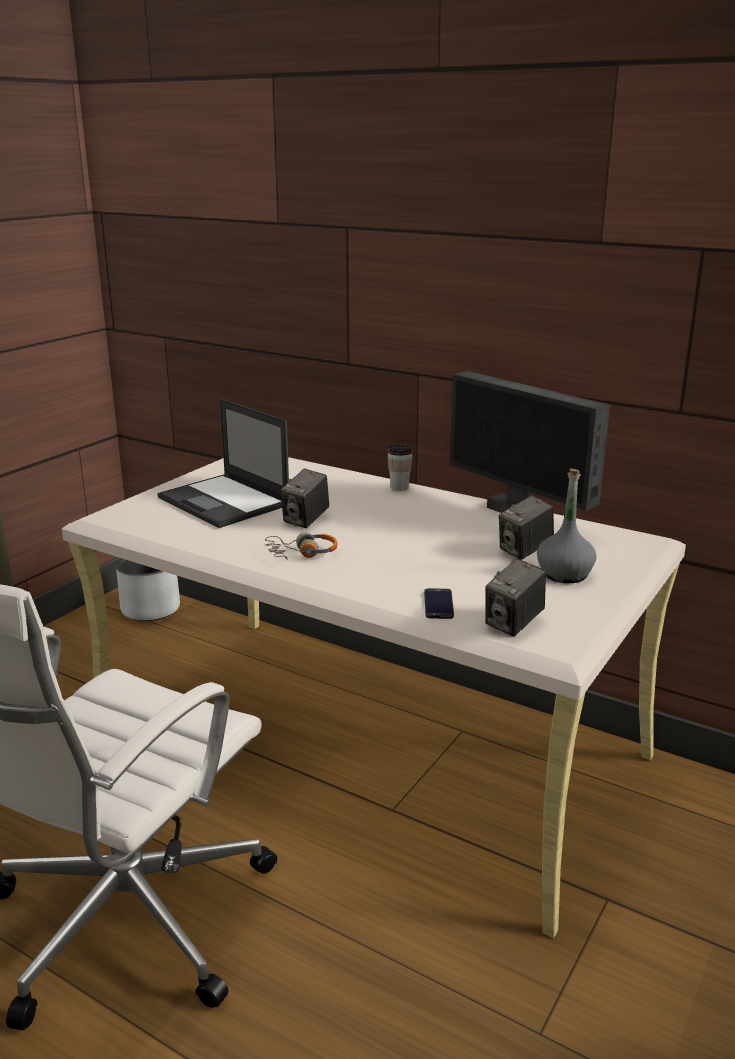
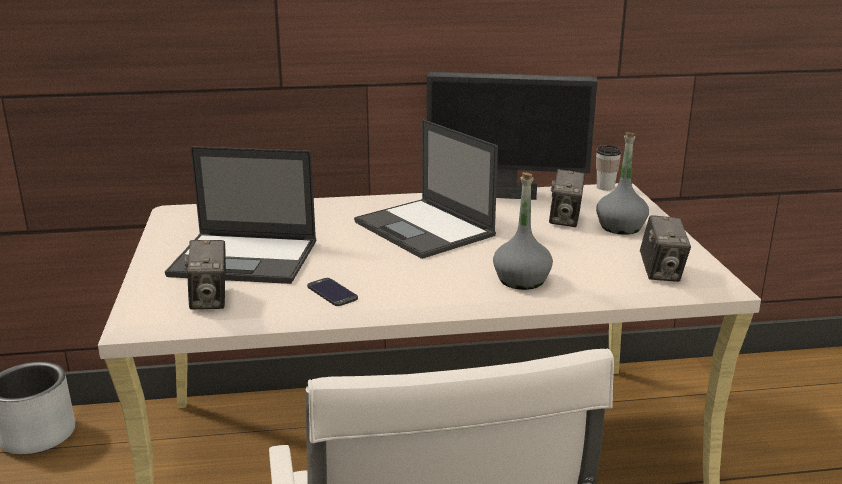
camera: 40 degrees left, 0 degrees up
headphones [265,533,337,560] -> none
camera [281,468,329,528] -> camera moved to [184,240,226,309]
cup [388,444,412,491] -> cup moved to [596,145,621,191]
phone [424,588,454,619] -> phone moved to [307,278,358,306]
none -> laptop [354,120,498,259]
none -> grey bottle [493,172,553,290]

